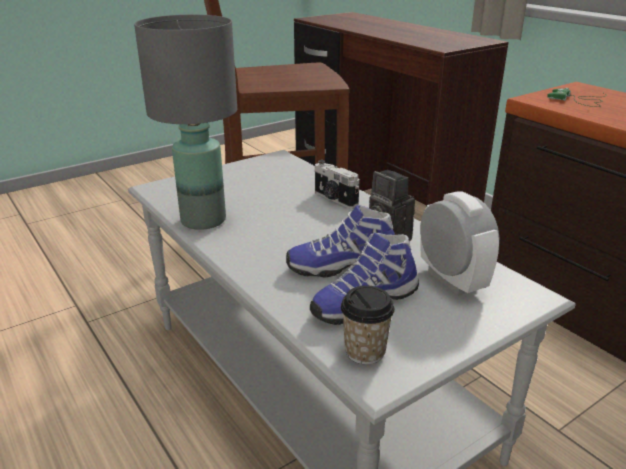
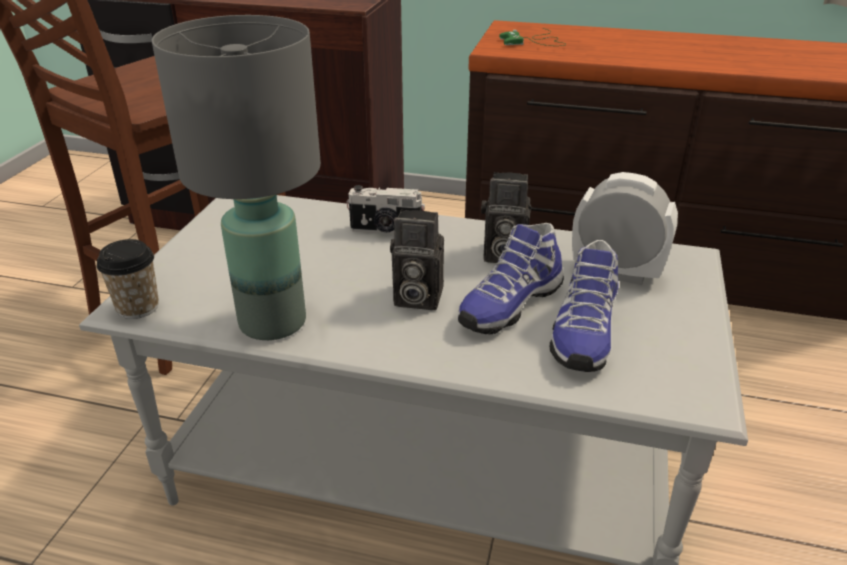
camera: 40 degrees left, 5 degrees up
cup [341,285,395,365] -> cup moved to [97,239,159,319]
none -> camera [390,209,444,310]

